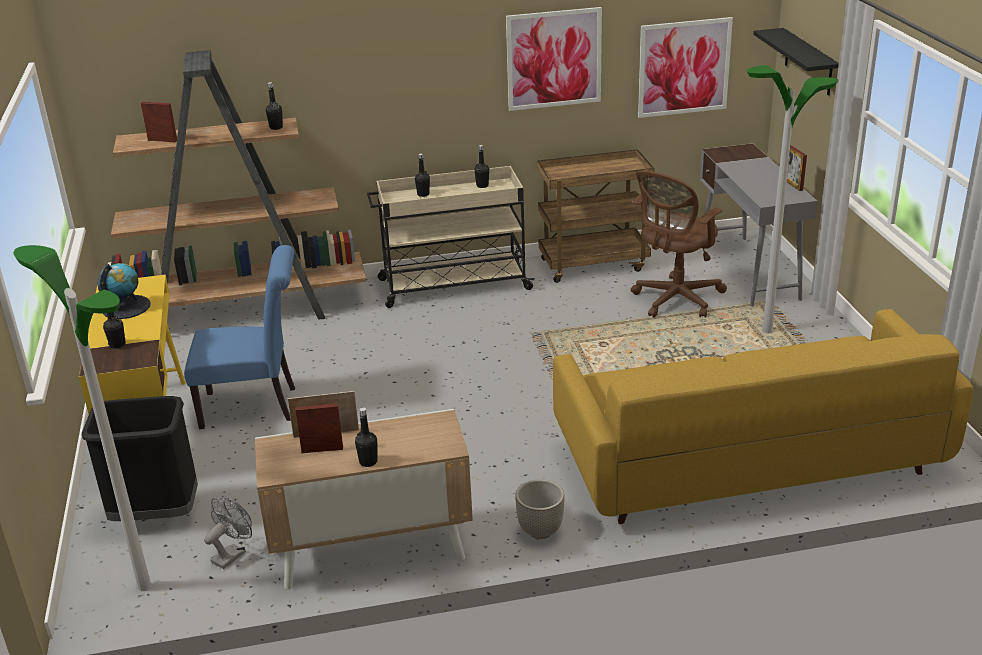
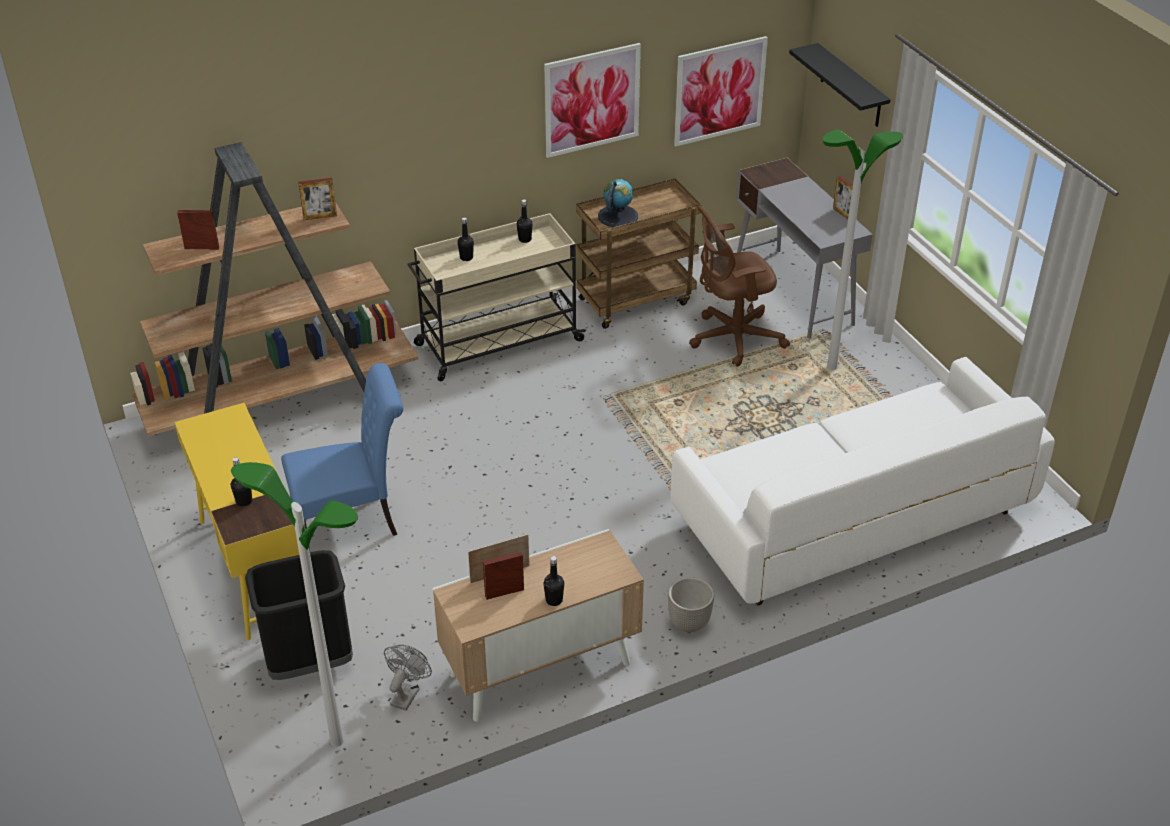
camera: 15 degrees left, 10 degrees up
globe [97,263,151,319] -> globe moved to [598,179,638,227]
black bottle [266,82,283,130] -> picture frame [298,178,337,220]
yellow sofa [553,309,973,524] -> white sofa [671,357,1055,606]
brown office chair [631,171,727,318] -> brown office chair turned 45 degrees clockwise [689,205,790,367]

